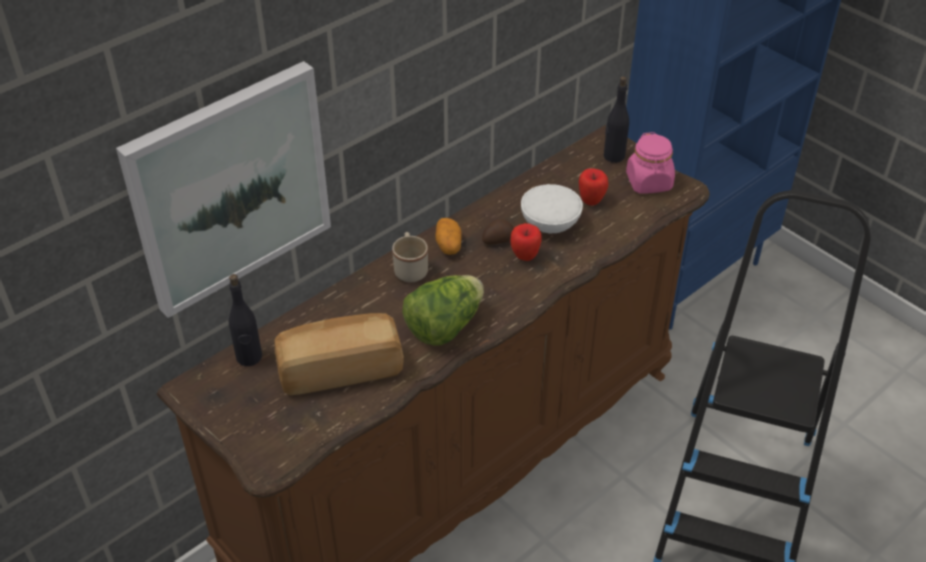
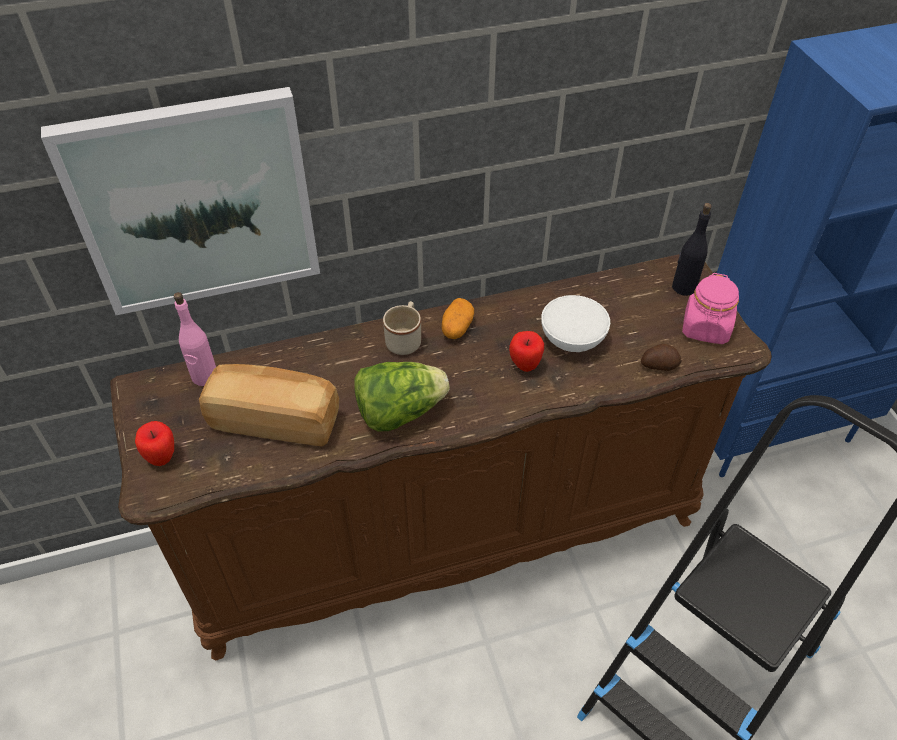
camera: 25 degrees right, 5 degrees up
black bottle [229,274,262,366] -> pink bottle [174,292,216,386]
potato [482,219,514,245] -> potato moved to [641,344,682,371]
apple [579,168,609,206] -> apple moved to [135,421,174,466]

